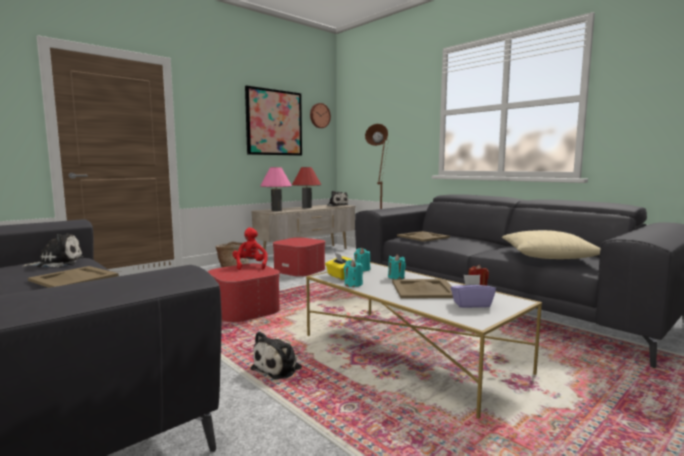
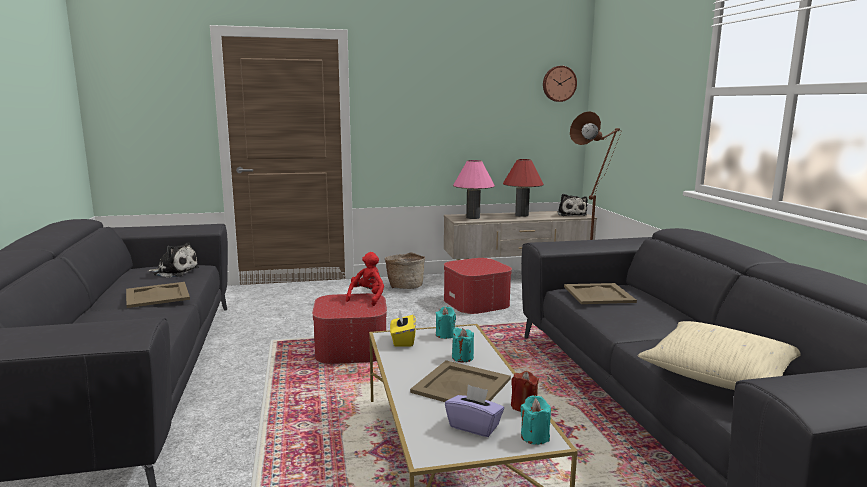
camera: 30 degrees right, 5 degrees up
picture [245,85,302,156] -> none
plush toy [251,331,302,380] -> none
turquoise candle [344,260,363,287] -> turquoise candle moved to [521,395,551,445]

